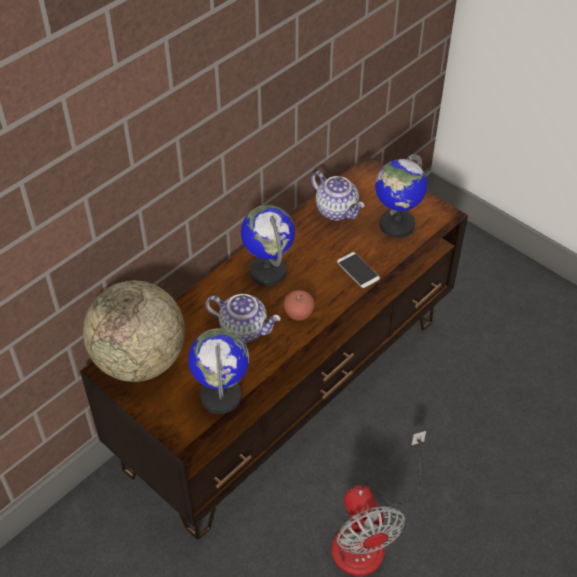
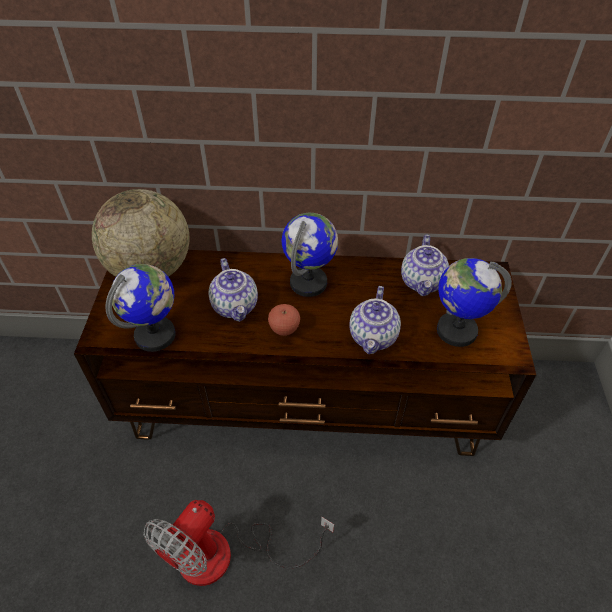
camera: 50 degrees right, 0 degrees up
phone [337,252,380,288] -> teapot [349,286,401,354]

